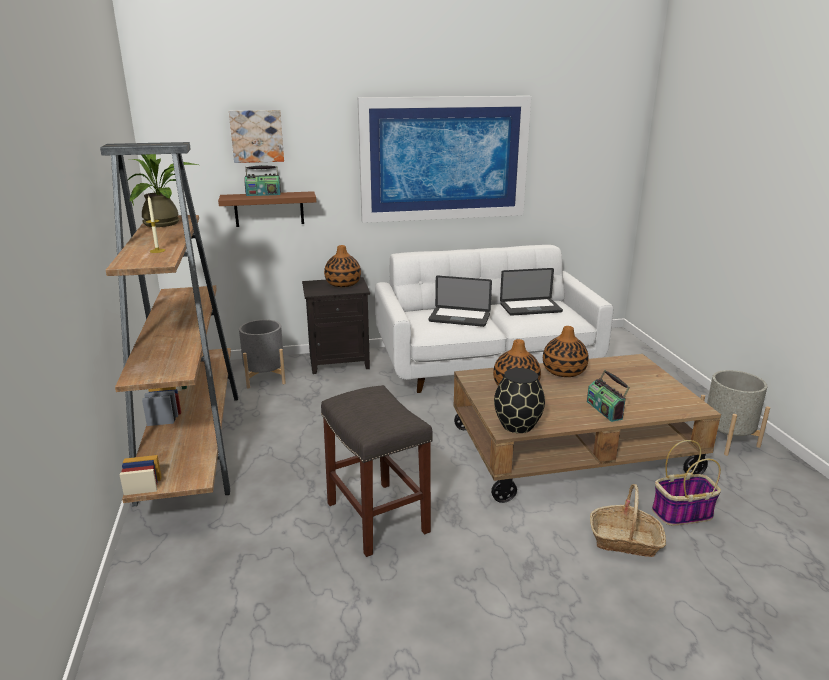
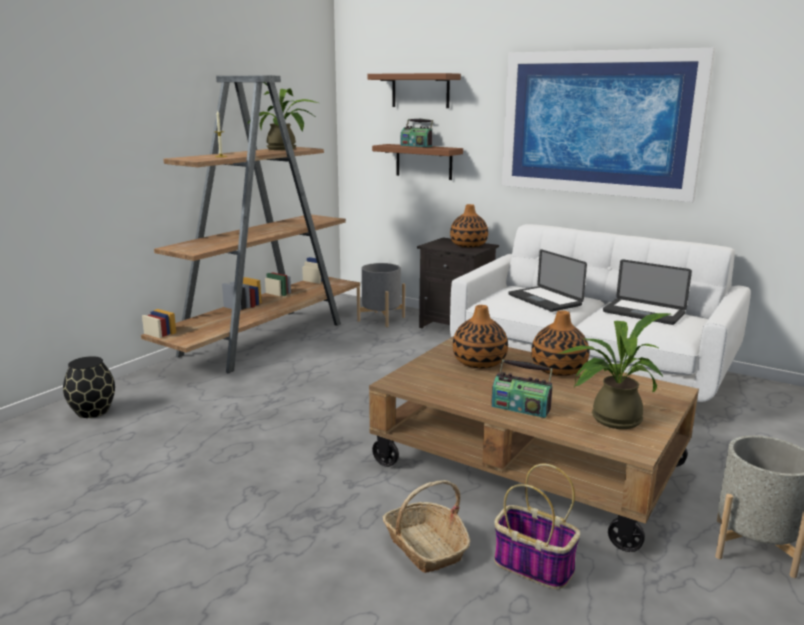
camera: 45 degrees right, 5 degrees down
picture [229,110,284,163] -> brown shelf [367,73,461,108]
grey stool [321,385,433,557] -> none
black vase [494,368,545,433] -> black vase moved to [63,356,115,418]
radio [587,370,630,422] -> radio turned 90 degrees counterclockwise [491,359,553,418]
none -> potted plant [559,313,670,429]

